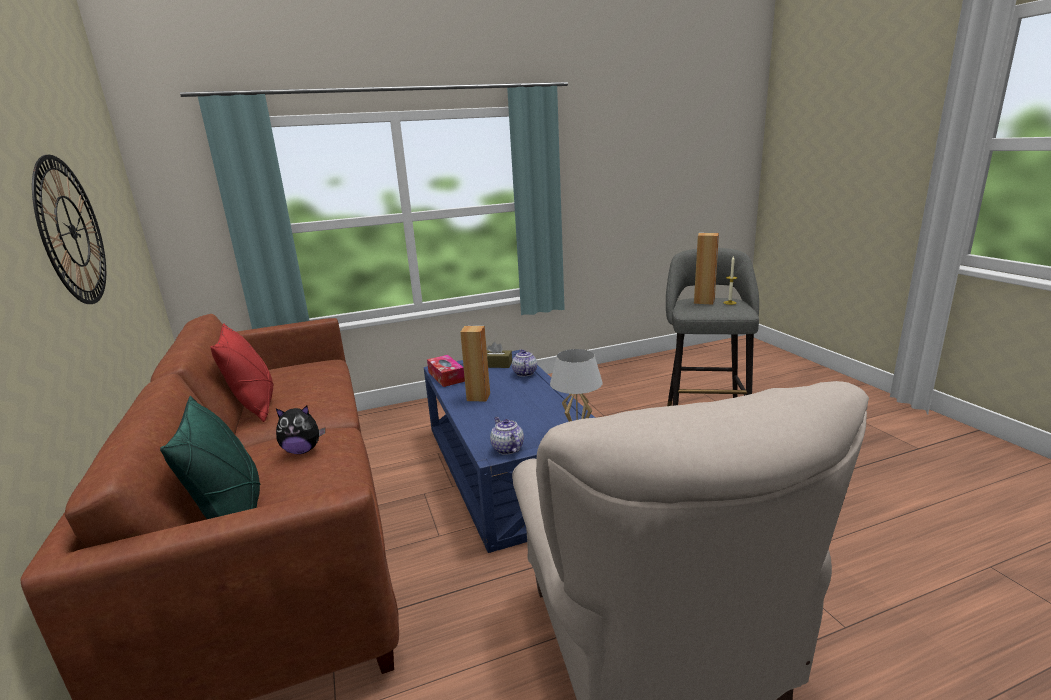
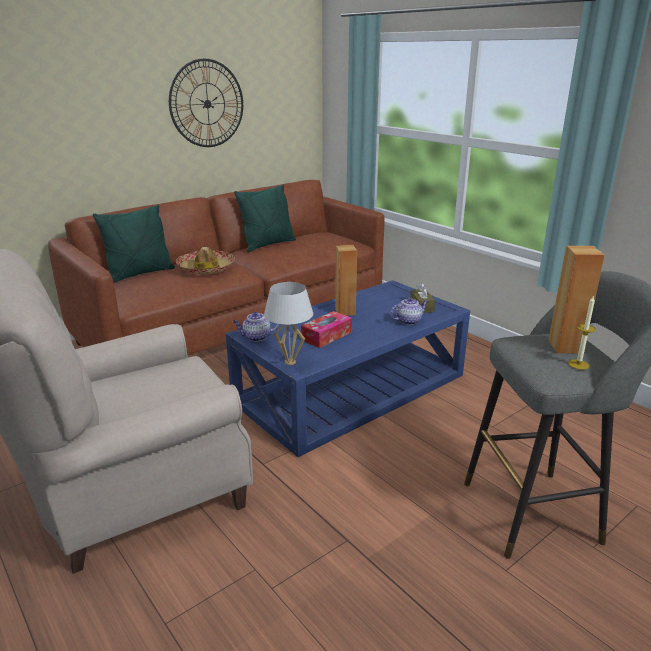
camera: 70 degrees right, 5 degrees up
red pillow [210,323,274,422] -> green pillow [234,185,296,252]
plush toy [276,406,325,454] -> hat [176,247,235,274]
tissue box [427,355,465,387] -> tissue box moved to [301,311,352,348]
teapot [490,417,524,455] -> teapot turned 150 degrees counterclockwise [232,312,279,341]

